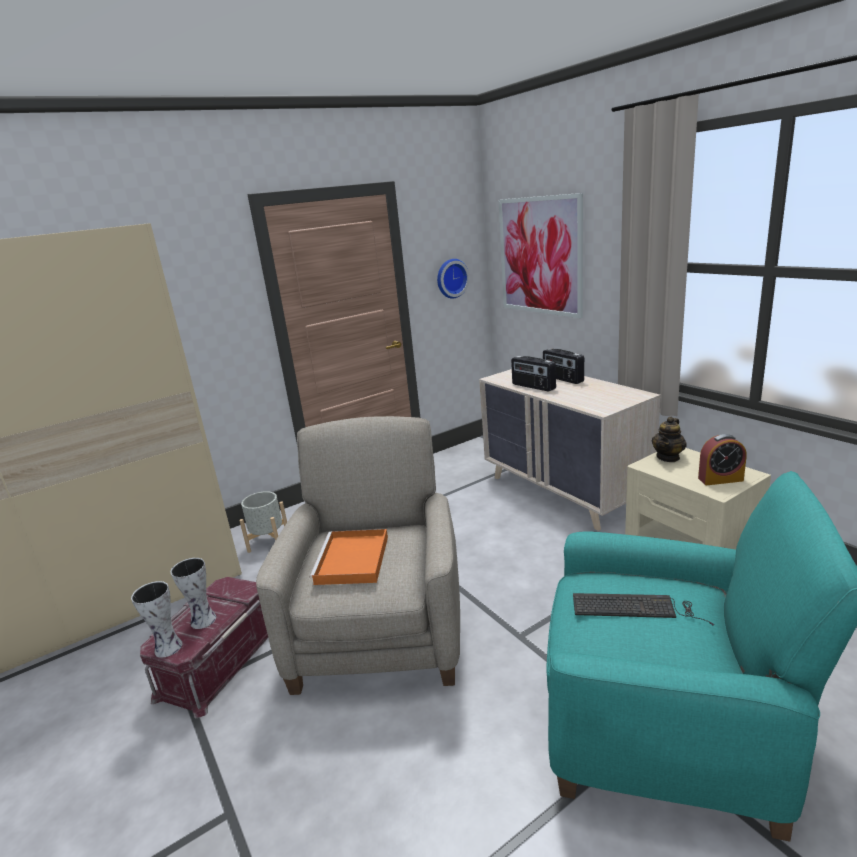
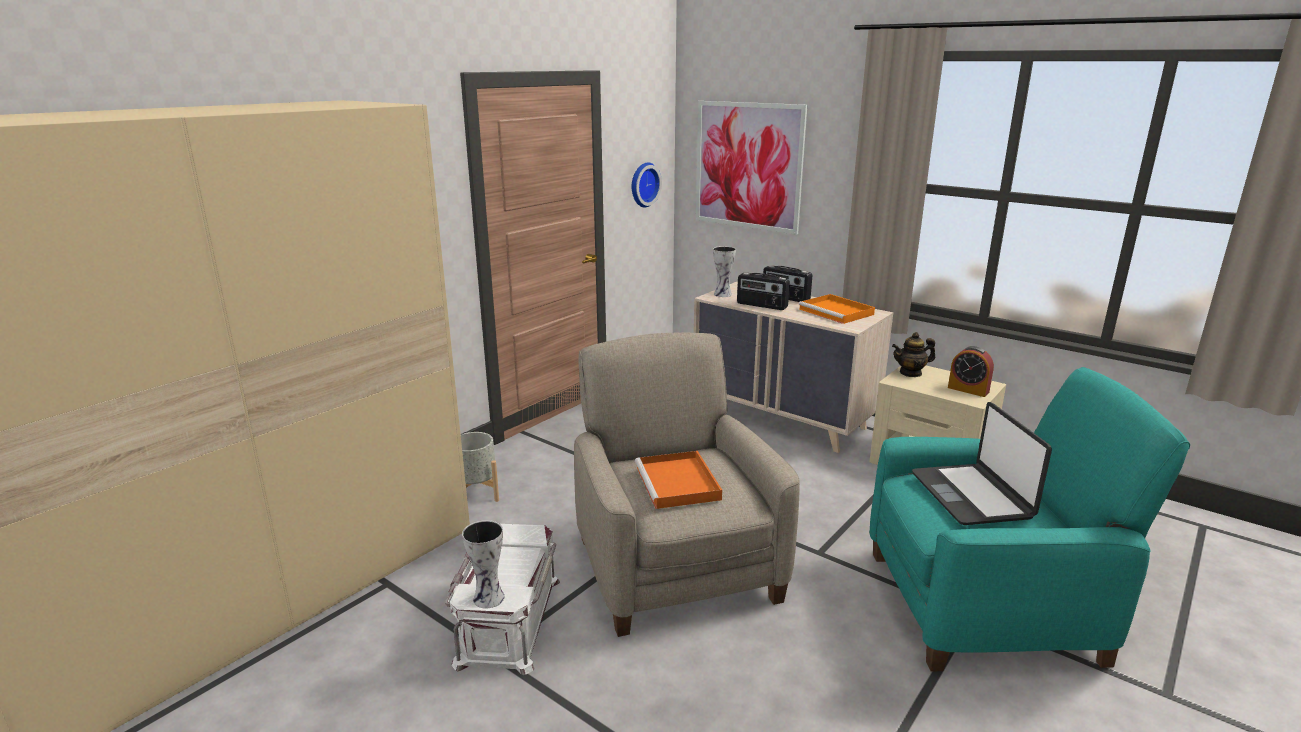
camera: 20 degrees left, 0 degrees up
red storage box [140,577,268,718] -> white storage box [445,524,560,675]
vase [170,558,216,629] -> vase moved to [713,246,736,297]
keyboard [573,593,714,626] -> laptop [912,402,1052,525]
teapot [652,416,687,462] -> teapot turned 60 degrees clockwise [892,332,935,377]
alarm clock [698,434,747,485] -> alarm clock turned 60 degrees clockwise [948,346,994,397]
none -> orange tray [798,294,875,324]

